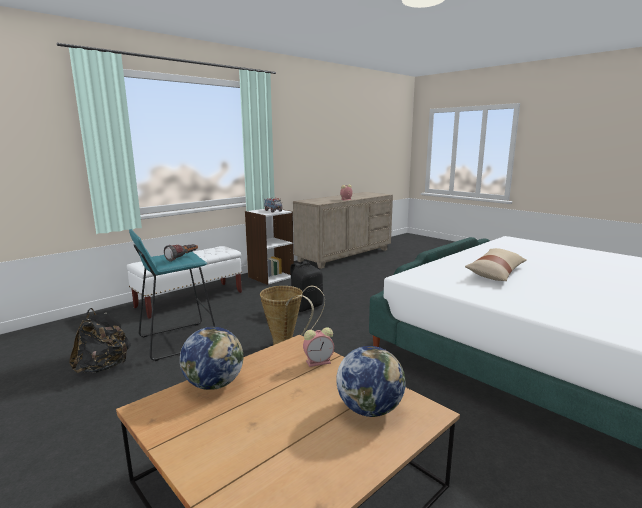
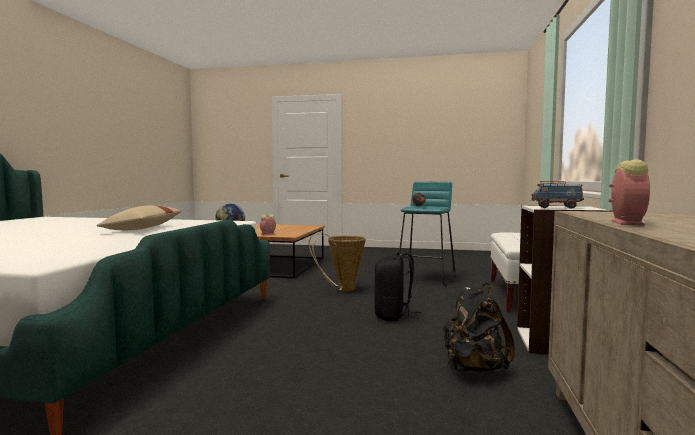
camera: 145 degrees right, 10 degrees down
black backpack [69,308,131,373] -> black backpack moved to [443,283,515,373]
globe [180,327,244,390] -> none

